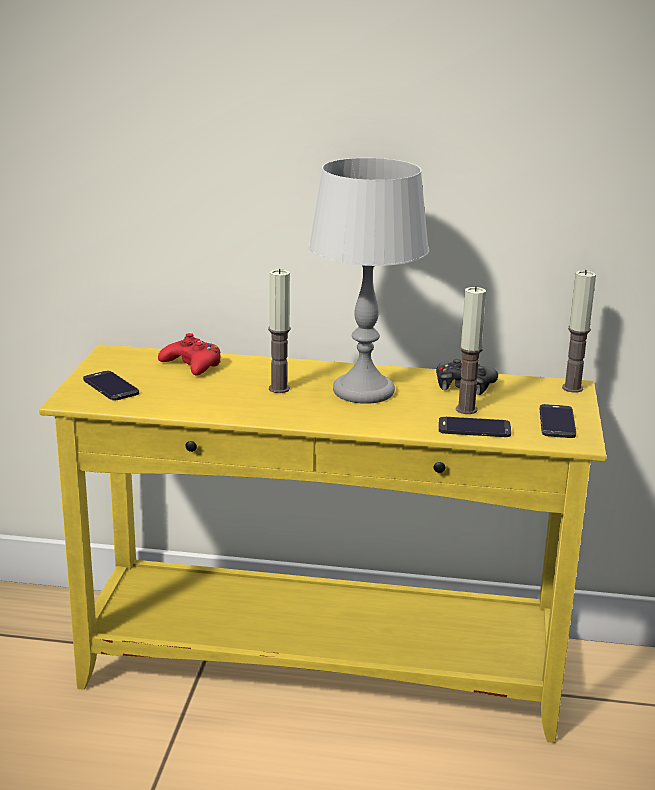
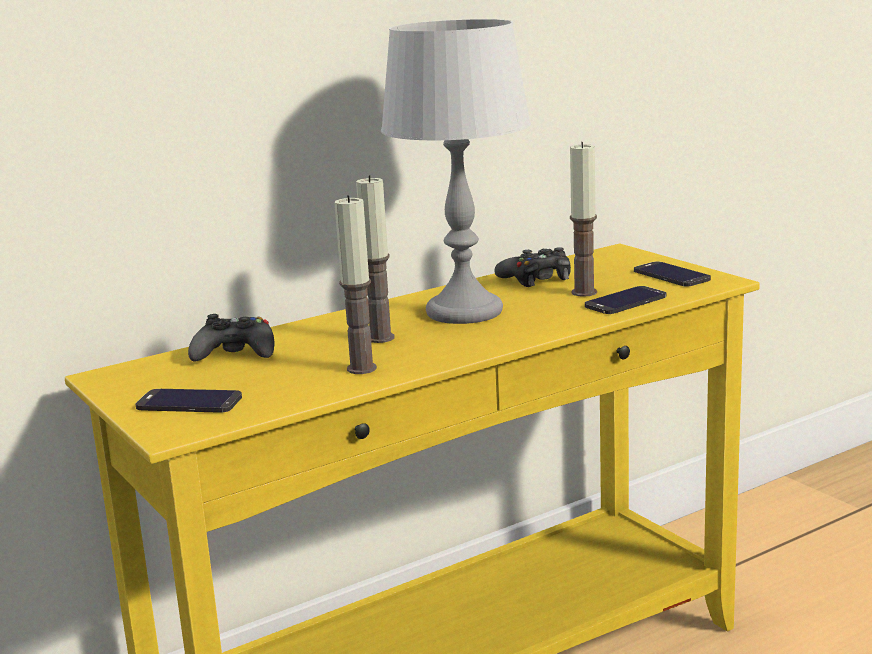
camera: 40 degrees left, 5 degrees down
red game controller [158,333,221,375] -> black game controller [188,314,274,361]
candle [562,270,596,393] -> candle moved to [334,195,377,374]

